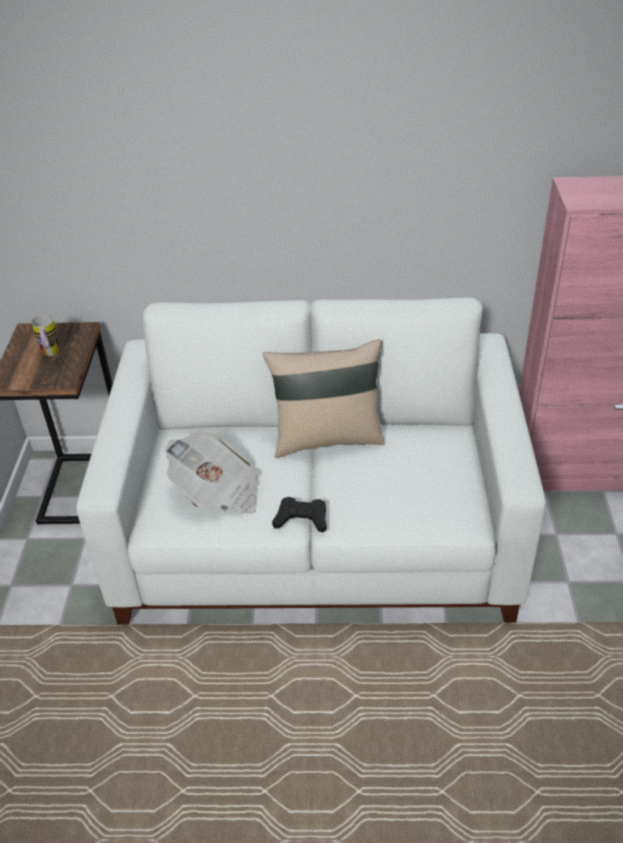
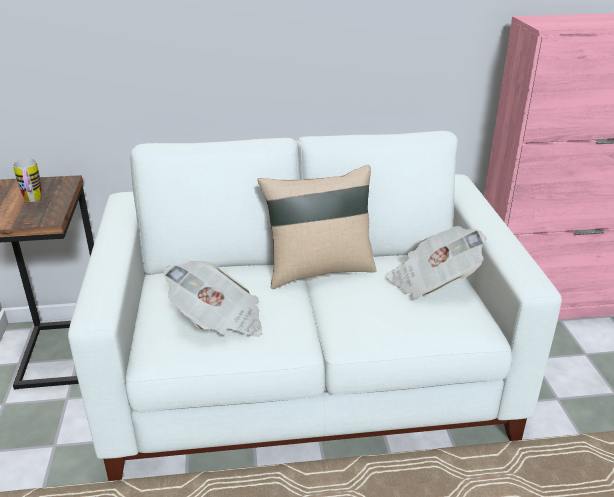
camera: 10 degrees left, 10 degrees down
black game controller [272,497,327,532] -> none
none -> newspaper [387,226,487,299]

